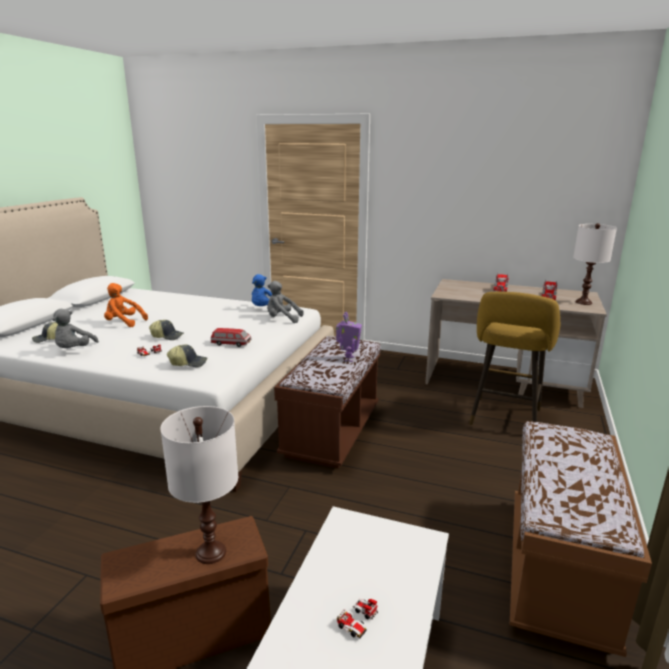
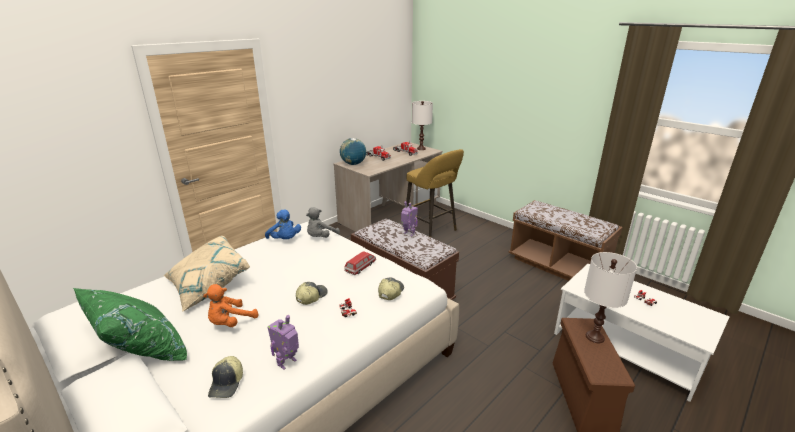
camera: 65 degrees left, 5 degrees up
grey plush toy [53,309,99,348] -> toy robot [268,315,299,369]
none -> green pillow [73,288,187,361]
none -> beige pillow [164,236,250,312]
none -> globe [340,138,366,165]

